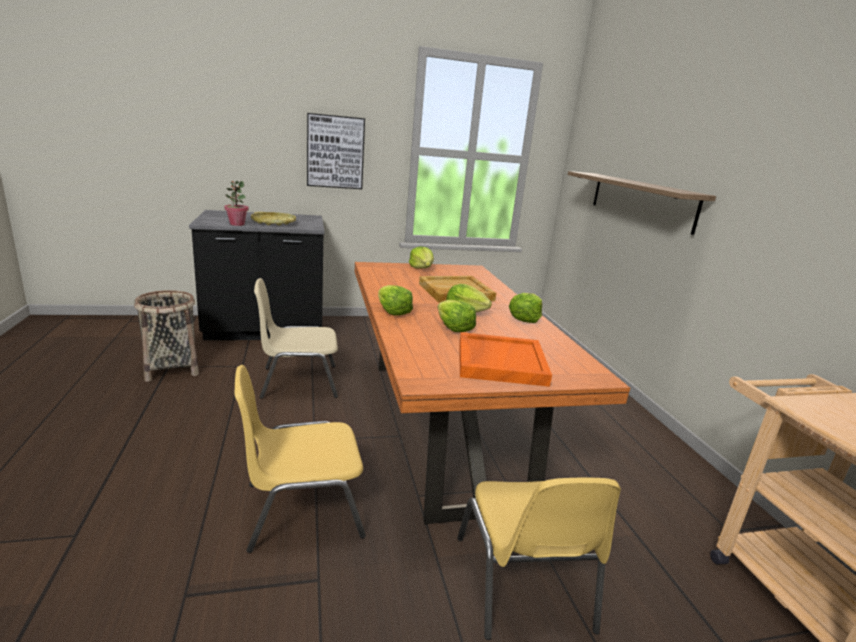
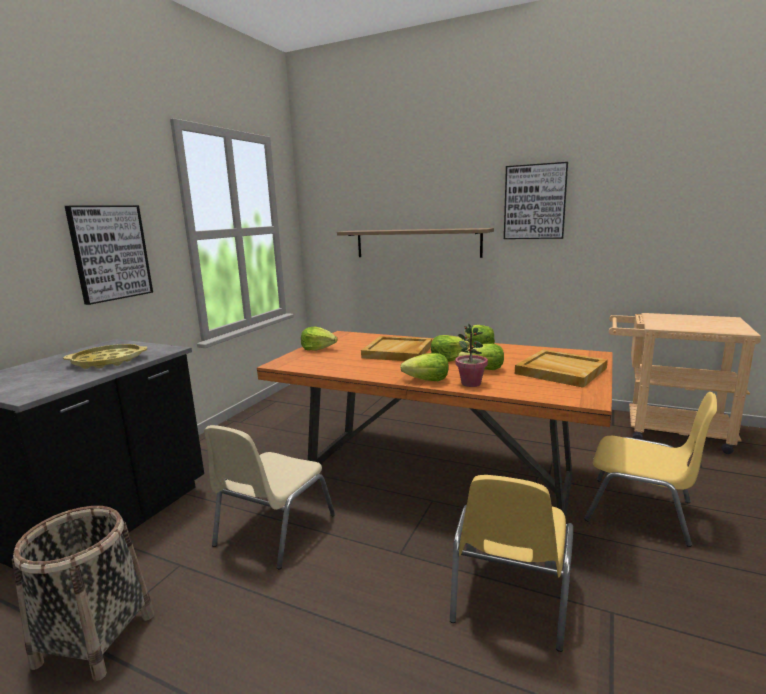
camera: 50 degrees left, 5 degrees down
potted plant [224,181,249,226] -> potted plant moved to [455,324,488,387]
orange tray [459,332,552,387] -> beige tray [515,349,608,388]
none -> picture [504,162,568,239]

